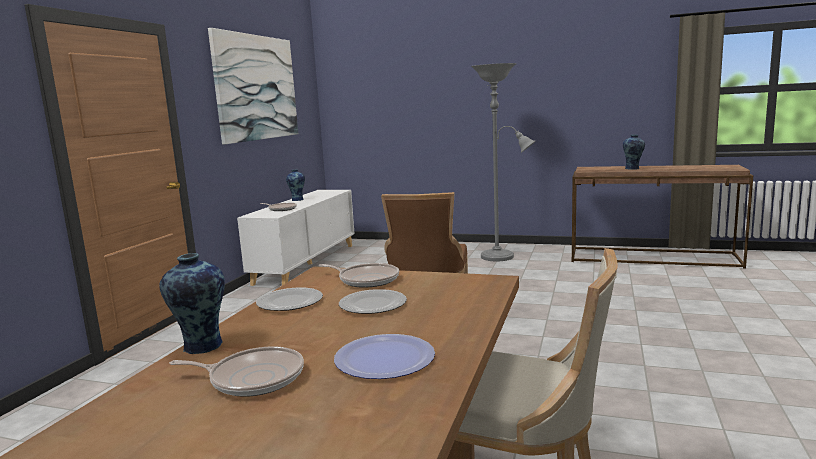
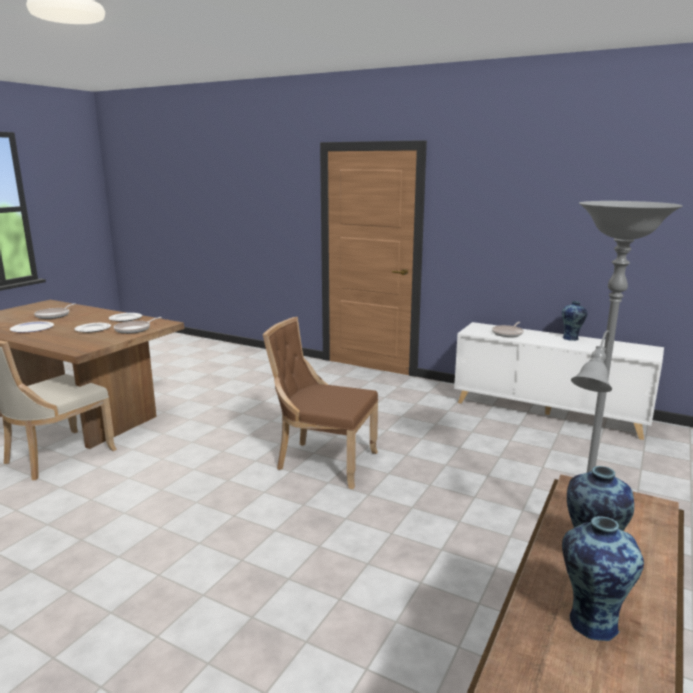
camera: 100 degrees right, 5 degrees up
vase [159,253,225,354] -> vase moved to [562,516,644,641]
picture [208,28,298,144] -> none

